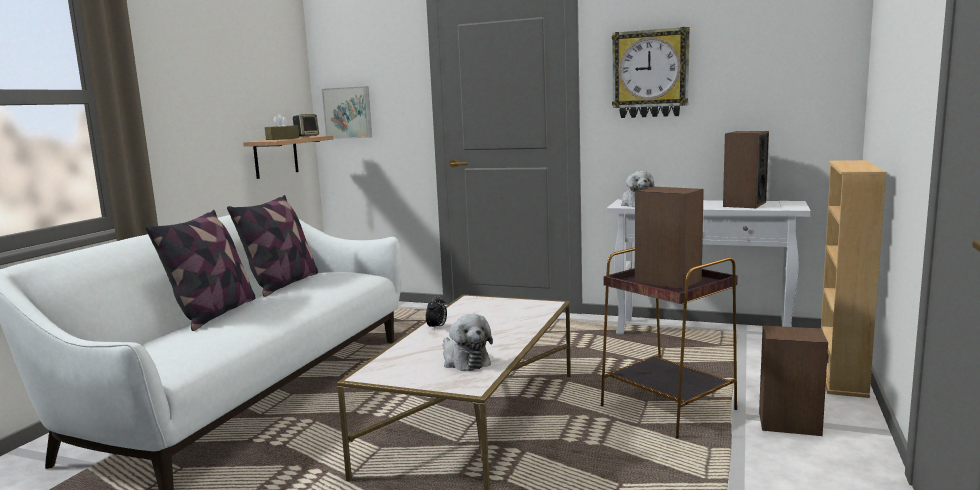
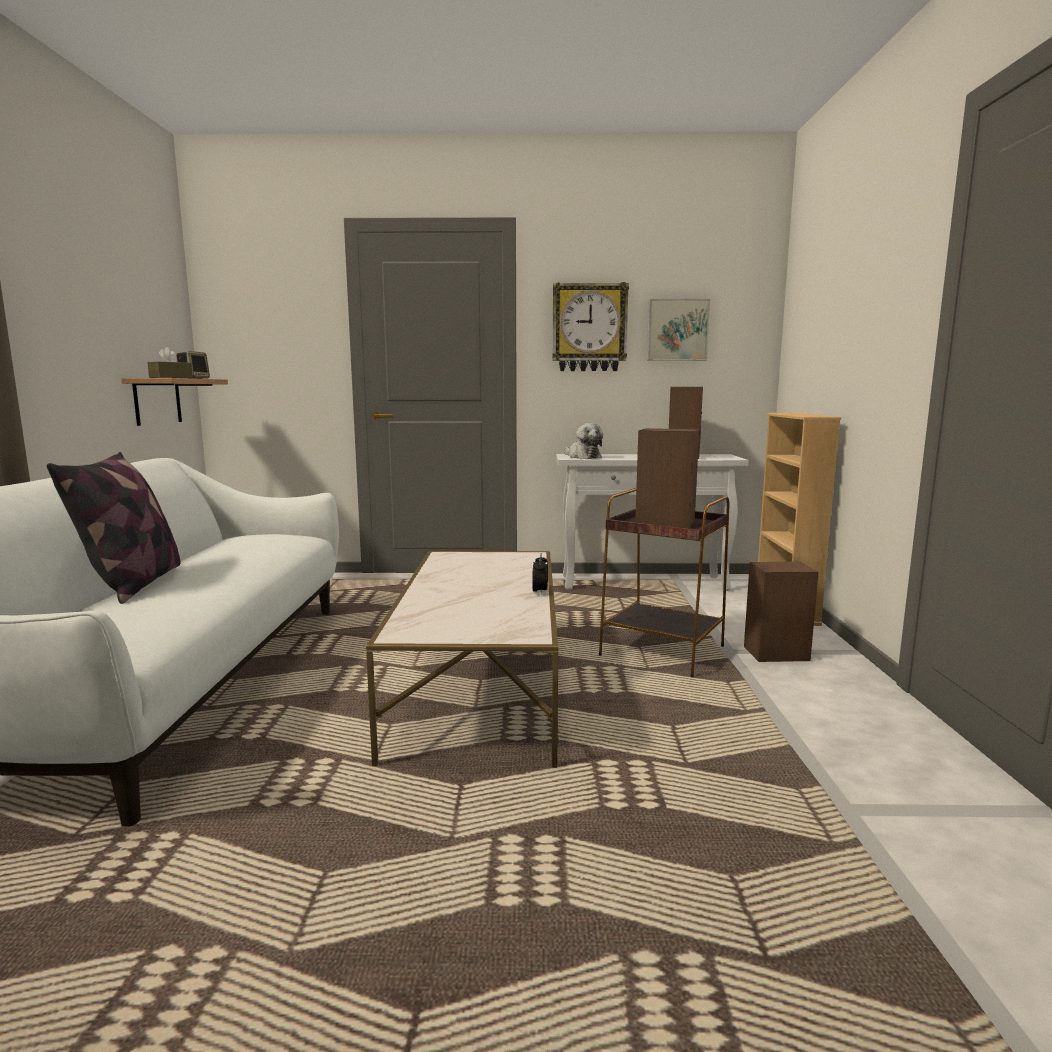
camera: 20 degrees left, 0 degrees up
pillow [227,195,318,297] -> none
picture [322,86,372,139] -> picture moved to [647,299,710,361]
alarm clock [426,295,447,330] -> alarm clock moved to [532,553,548,594]
plush toy [443,314,493,371] -> none

